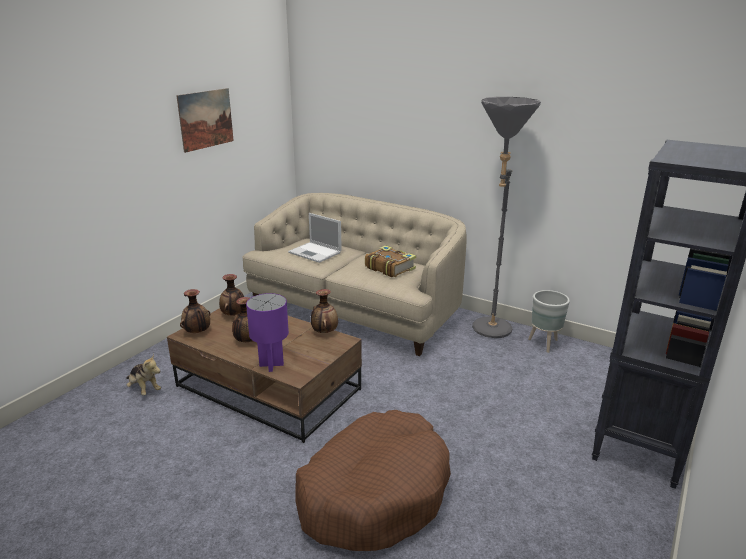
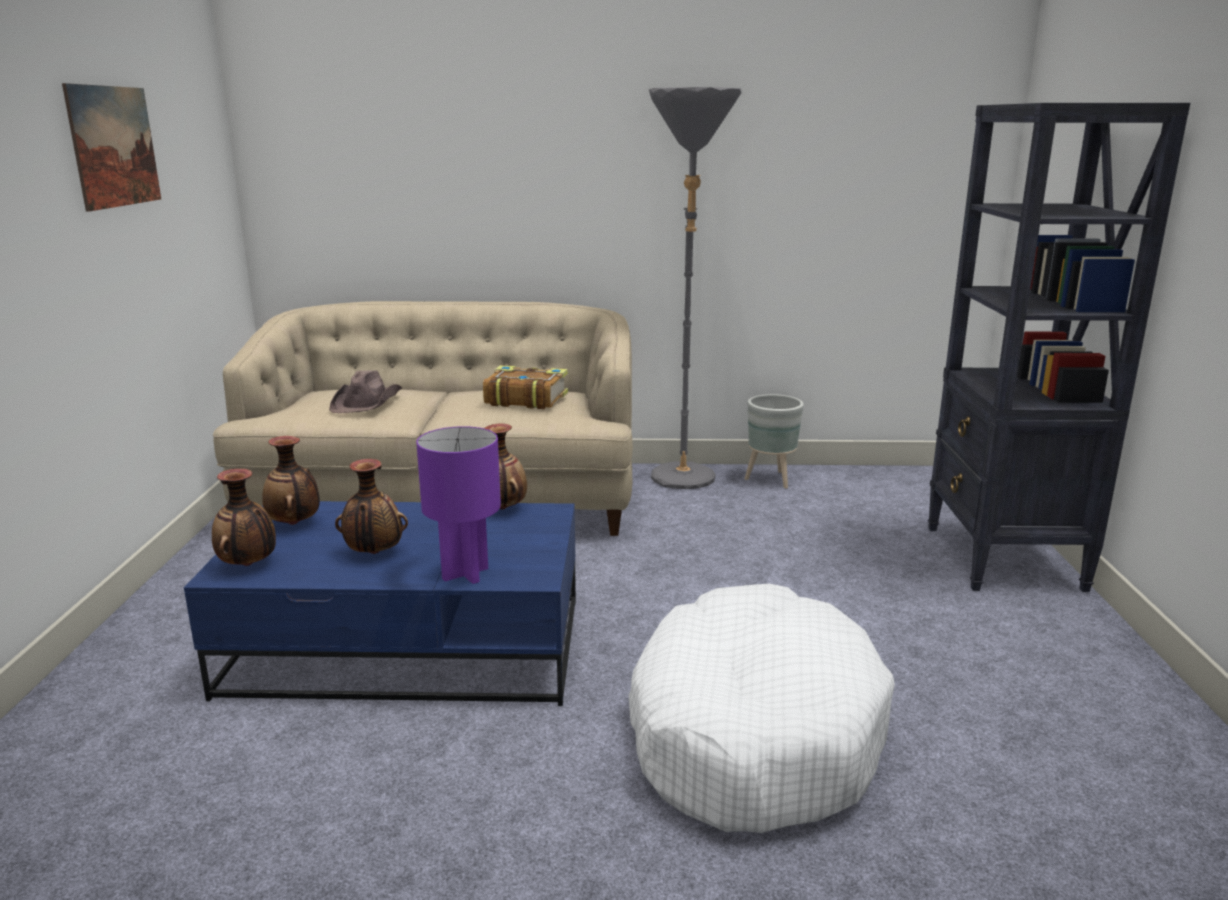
camera: 30 degrees left, 5 degrees down
plush toy [126,354,161,395] -> none
brown coffee table [167,308,362,443] -> blue coffee table [184,501,576,706]
laptop [288,213,342,263] -> brown hat [329,370,402,413]
brown dog bed [295,410,451,551] -> white dog bed [628,584,895,833]

